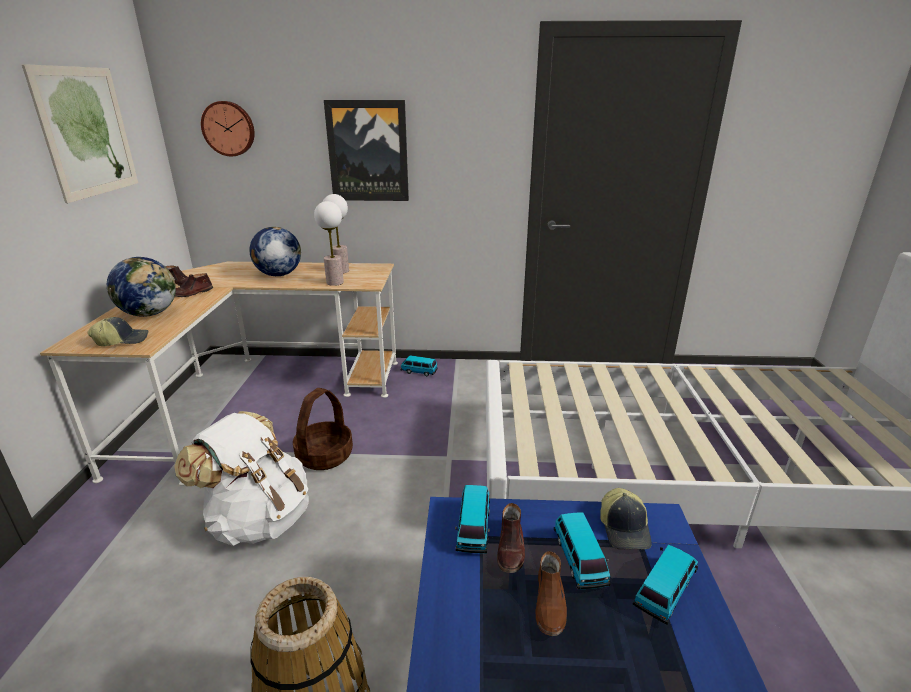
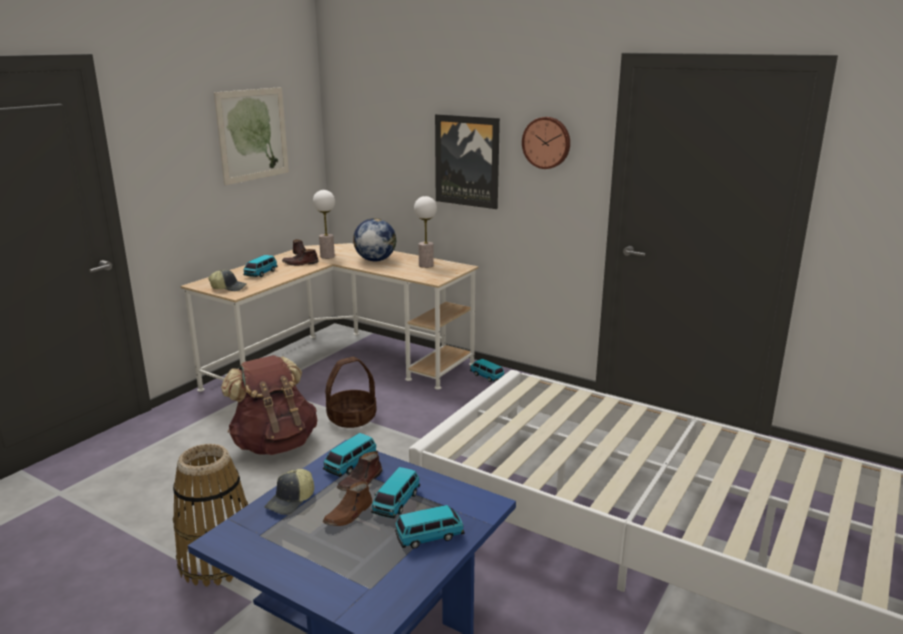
camera: 30 degrees right, 5 degrees down
globe [107,257,176,317] -> toy car [243,255,278,277]
white backpack [174,411,309,546] -> brown backpack [221,355,317,455]
wall clock [201,101,255,156] -> wall clock moved to [522,117,570,169]
table lamp [314,201,344,286] -> table lamp moved to [313,190,335,259]
cap [600,488,652,549] -> cap moved to [265,469,314,515]

